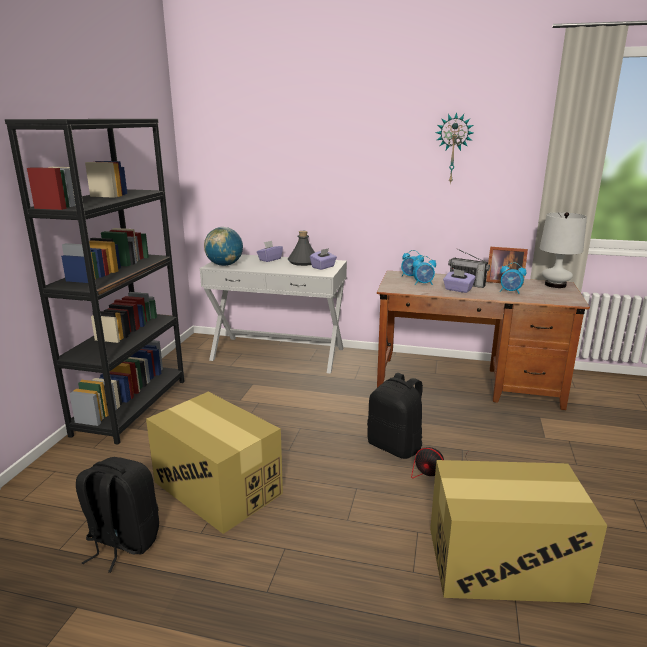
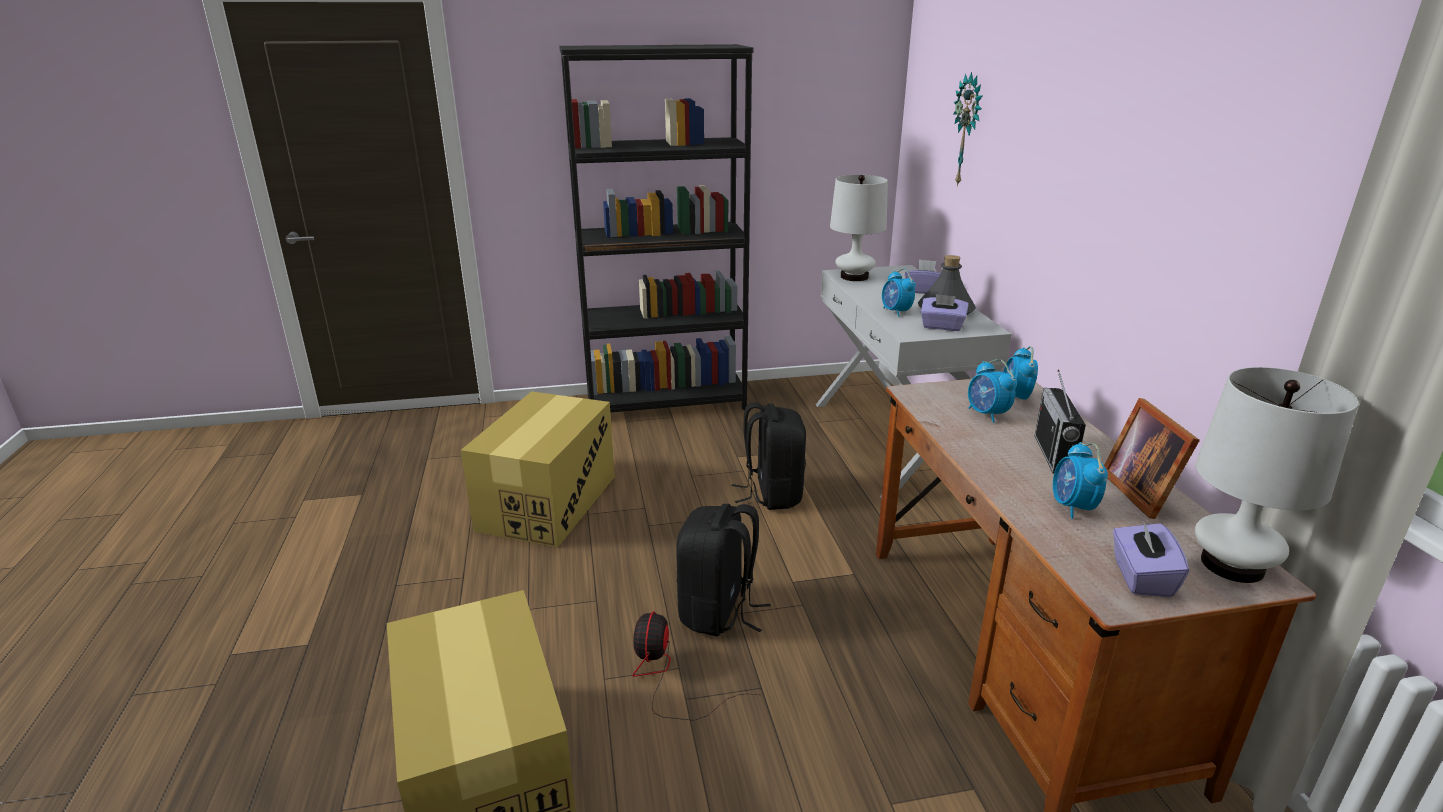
camera: 65 degrees right, 5 degrees up
black backpack [76,457,159,573] -> black backpack moved to [732,402,806,510]
globe [204,227,243,266] -> white table lamp [830,175,888,281]
wall clock [435,112,473,184] -> wall clock moved to [953,72,983,187]
purple tissue box [443,269,476,293] -> purple tissue box moved to [1113,517,1189,598]
none -> alarm clock [882,268,916,317]

